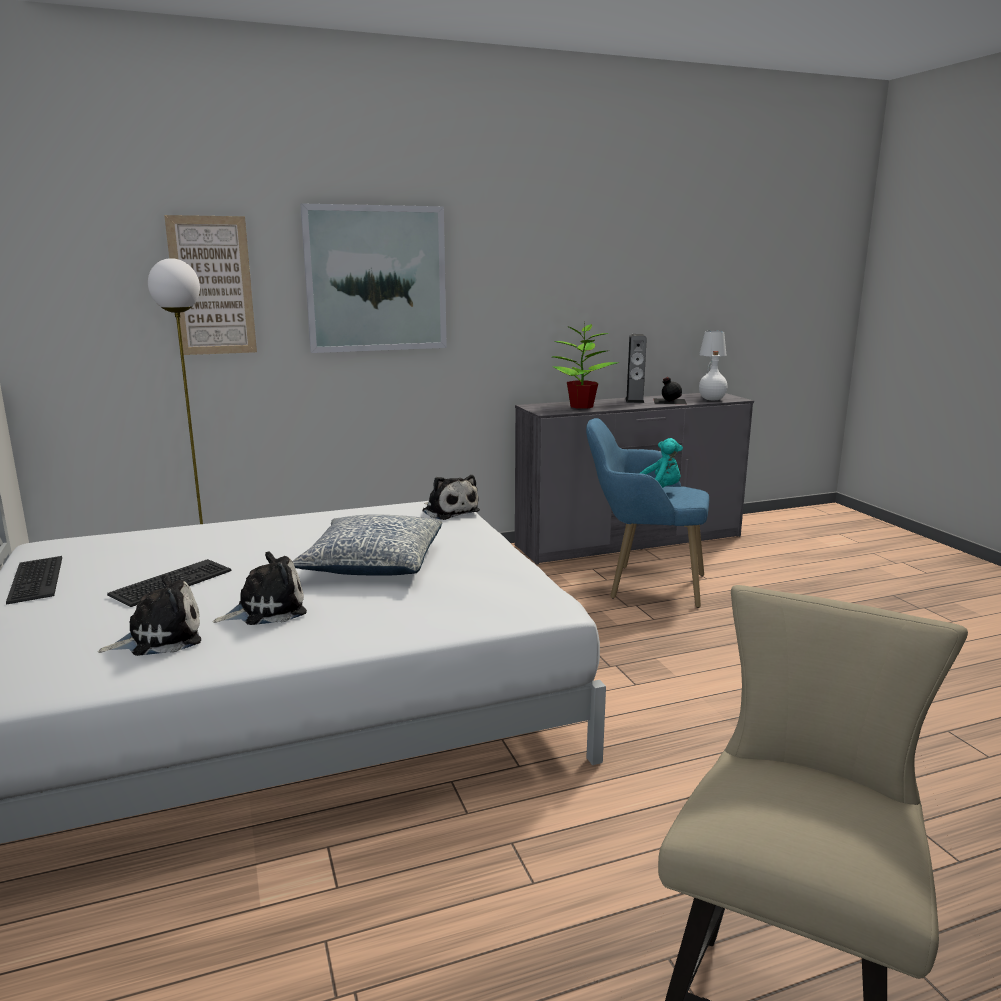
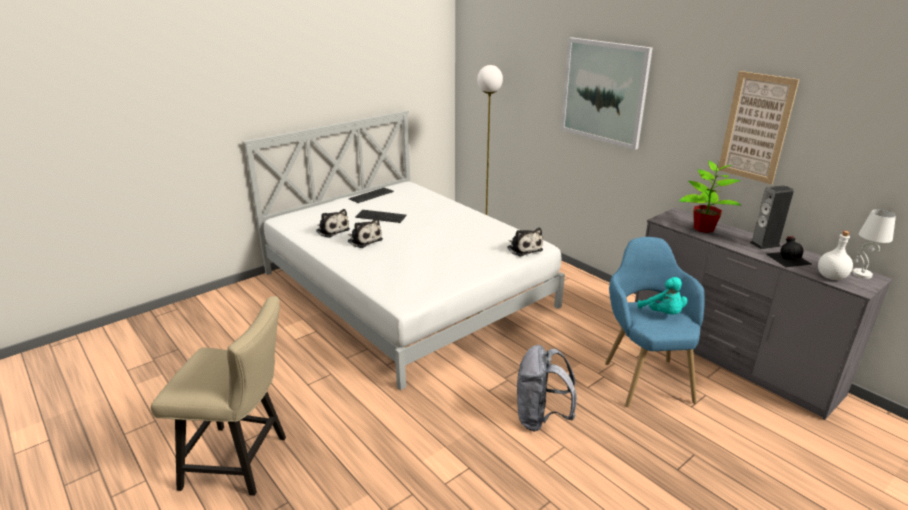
camera: 70 degrees right, 10 degrees up
picture [164,215,257,355] -> picture moved to [718,71,799,184]
pillow [293,514,442,576] -> none
plush toy [422,475,480,520] -> plush toy turned 60 degrees counterclockwise [507,228,543,257]
none -> grey backpack [517,345,577,431]

